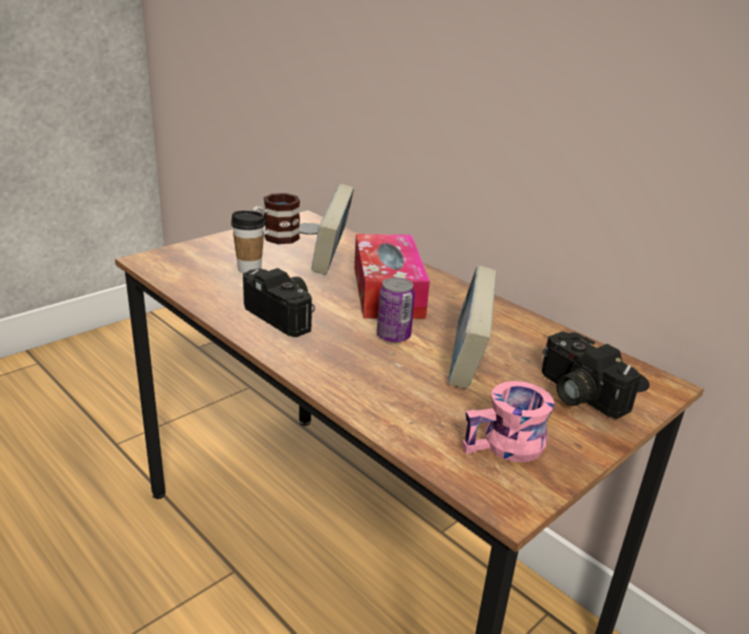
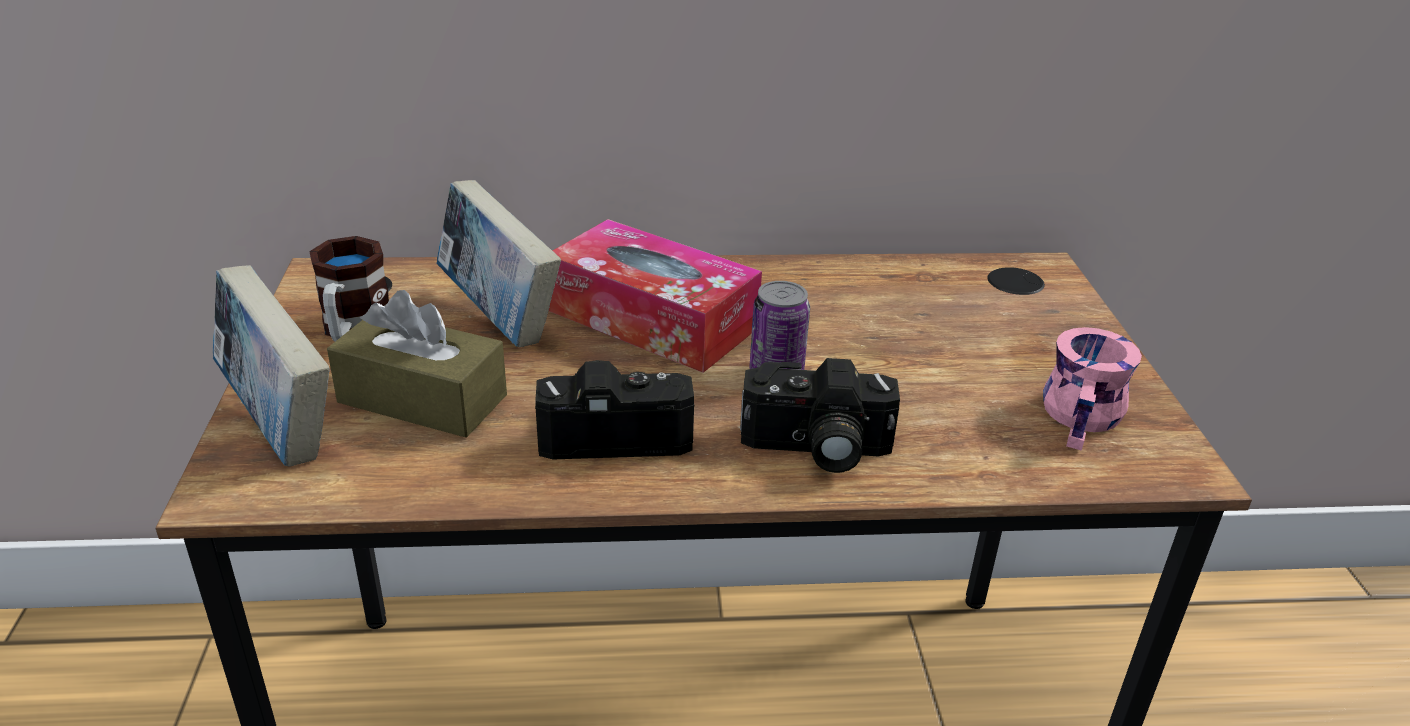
camera: 50 degrees left, 5 degrees up
cup [231,211,265,273] -> brown tissue box [327,290,507,438]
book [448,266,497,389] -> book moved to [213,265,330,467]
camera [542,331,641,419] -> camera moved to [740,358,900,473]

